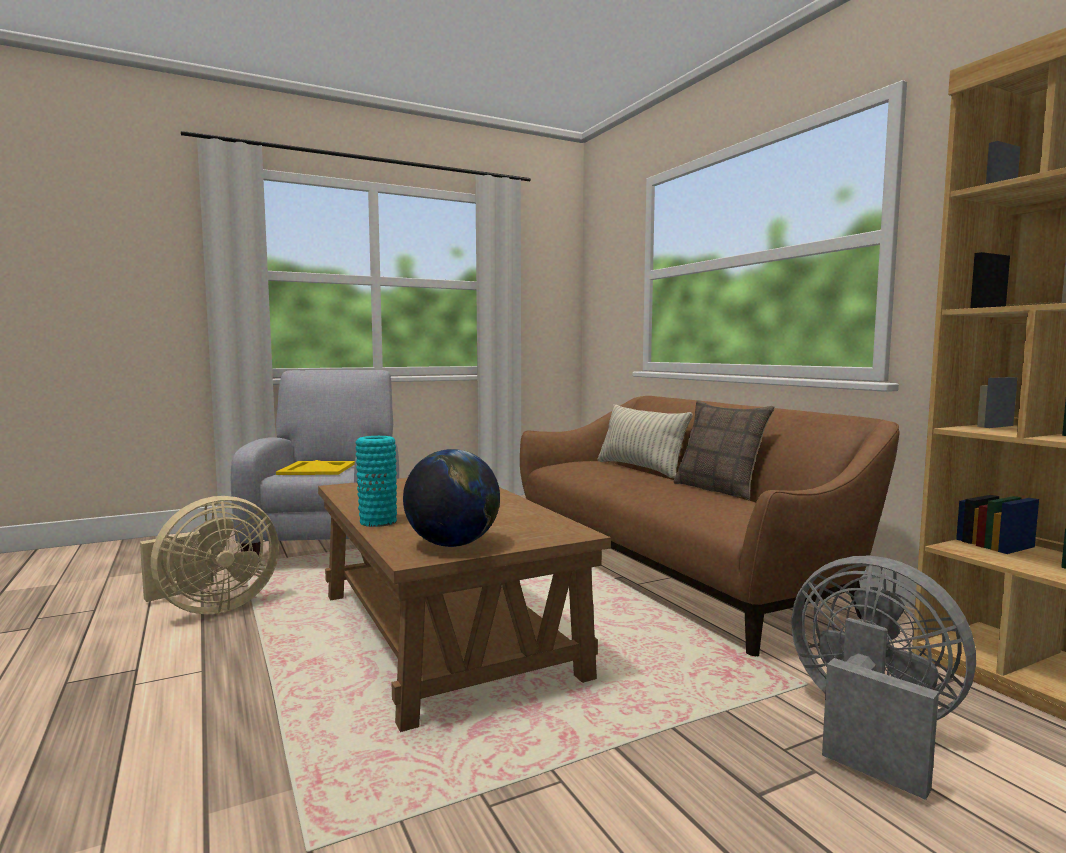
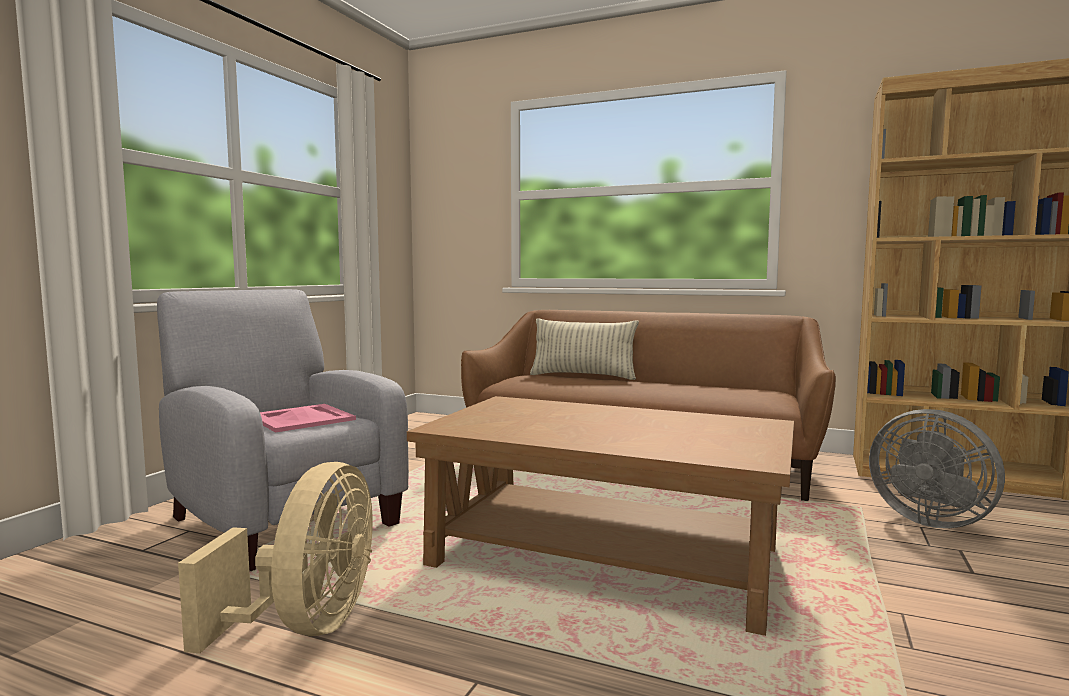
camera: 40 degrees left, 0 degrees up
yellow tray [276,460,355,475] -> pink tray [260,404,356,433]
turquoise vase [355,436,397,527] -> none
globe [403,449,500,547] -> none
pillow [673,400,775,500] -> none
grey fan [791,556,976,800] -> grey fan turned 135 degrees counterclockwise [869,409,1005,528]

